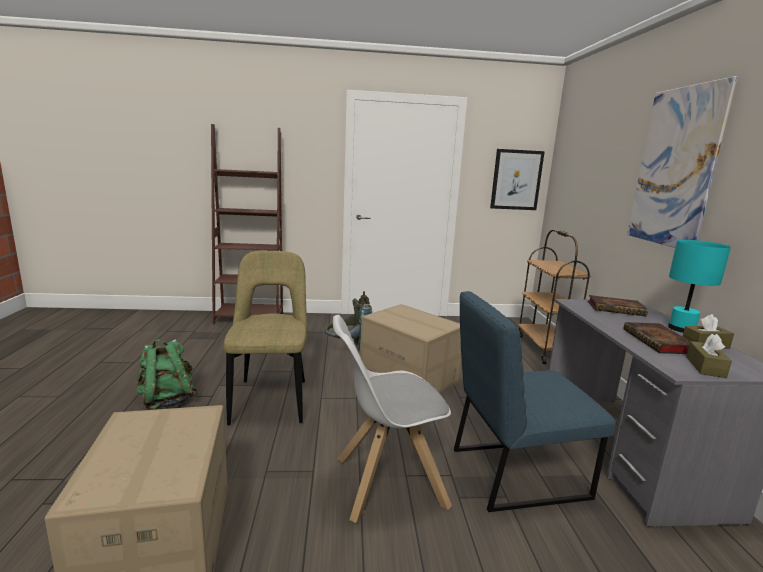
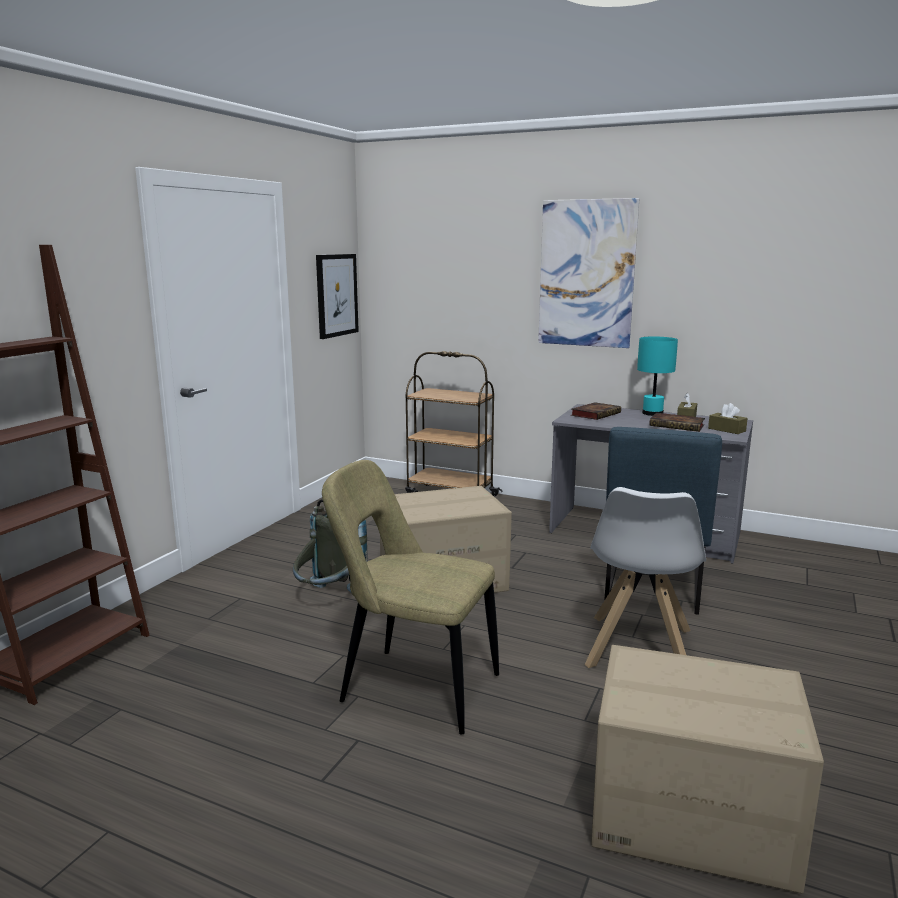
camera: 60 degrees left, 0 degrees up
green backpack [136,339,198,410] -> none

